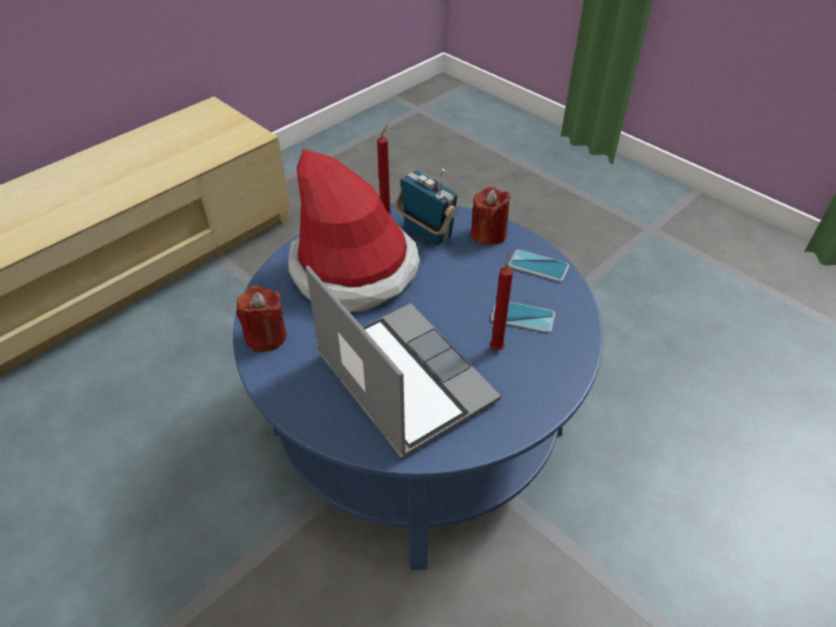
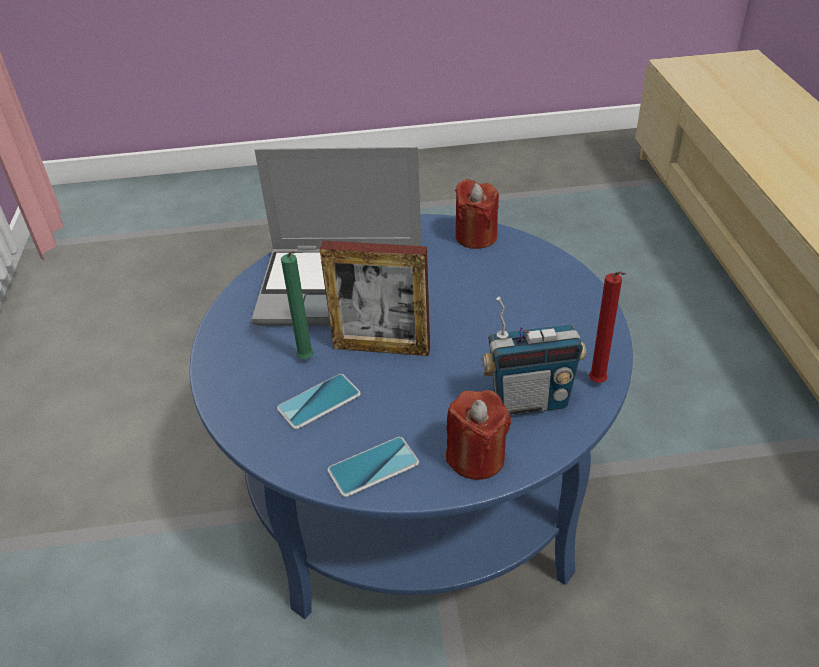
camera: 130 degrees right, 5 degrees down
hat [288,149,420,312] -> none
red candle [490,252,513,350] -> green candle [281,251,314,359]
none -> picture frame [320,241,430,356]

